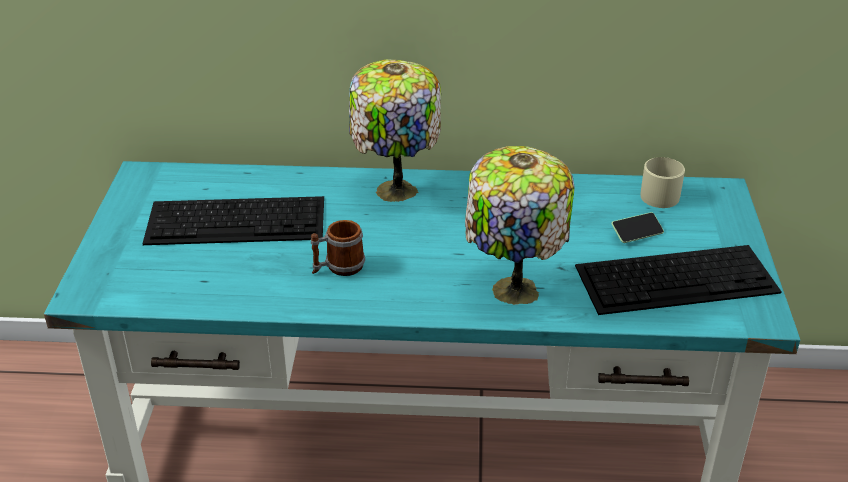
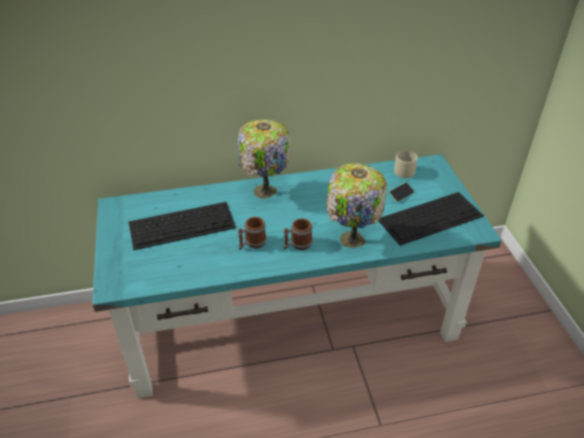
camera: 15 degrees left, 5 degrees up
none -> mug [284,218,313,250]

